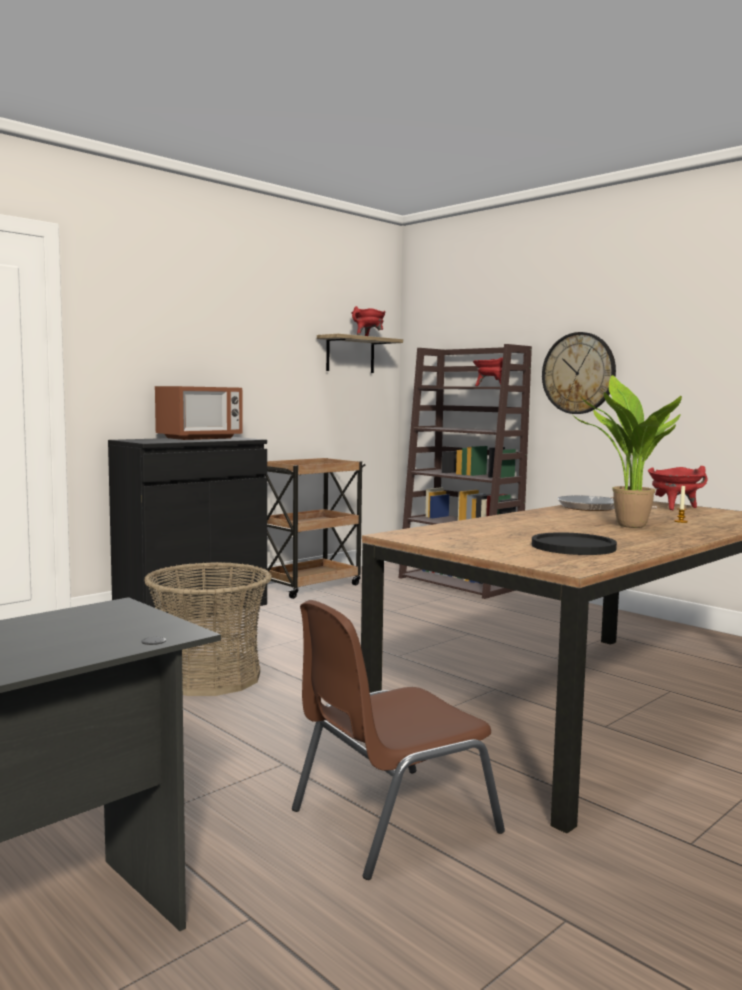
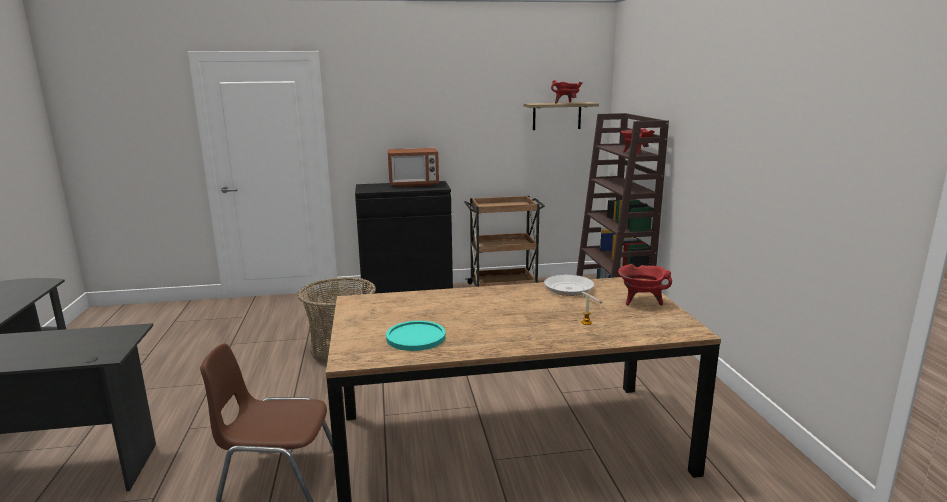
camera: 35 degrees right, 10 degrees up
black plate [532,532,617,555] -> turquoise plate [386,321,446,351]
wall clock [542,332,616,414] -> none
potted plant [572,375,682,528] -> none

